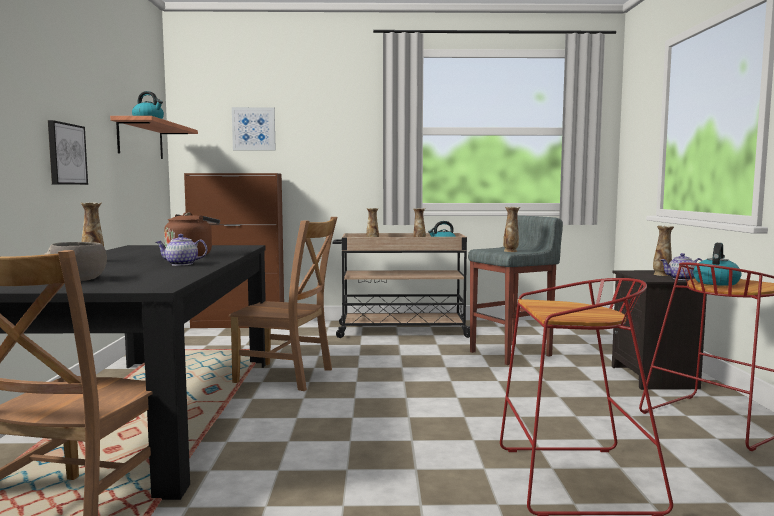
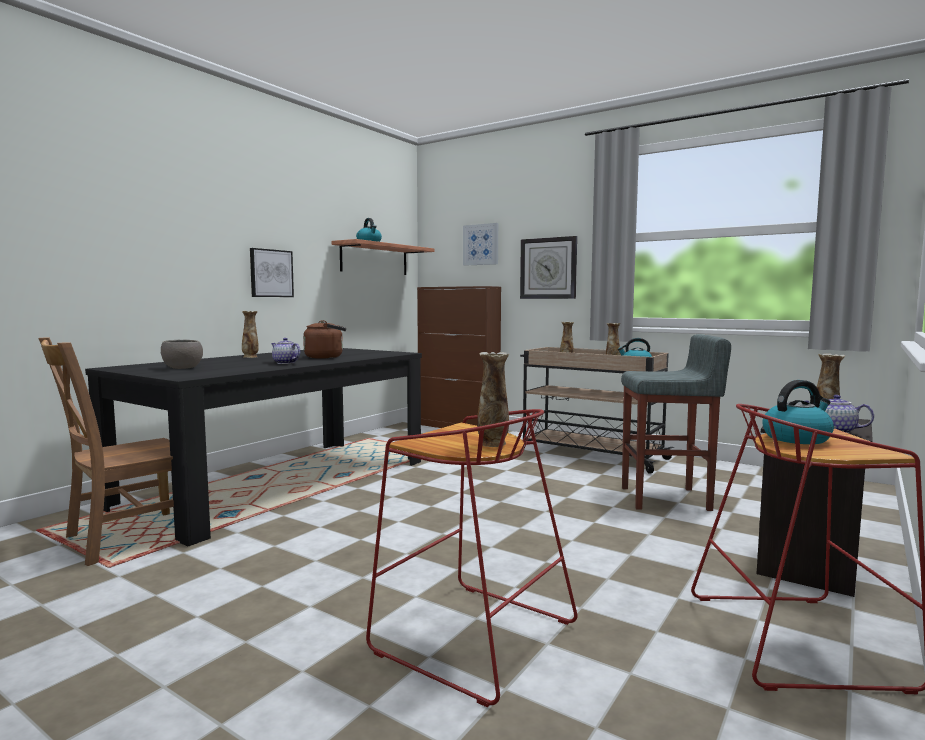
camera: 35 degrees right, 0 degrees up
brown chair [229,217,338,391] -> none
vase [503,207,520,252] -> vase moved to [477,352,509,447]
none -> wall clock [520,236,577,299]

